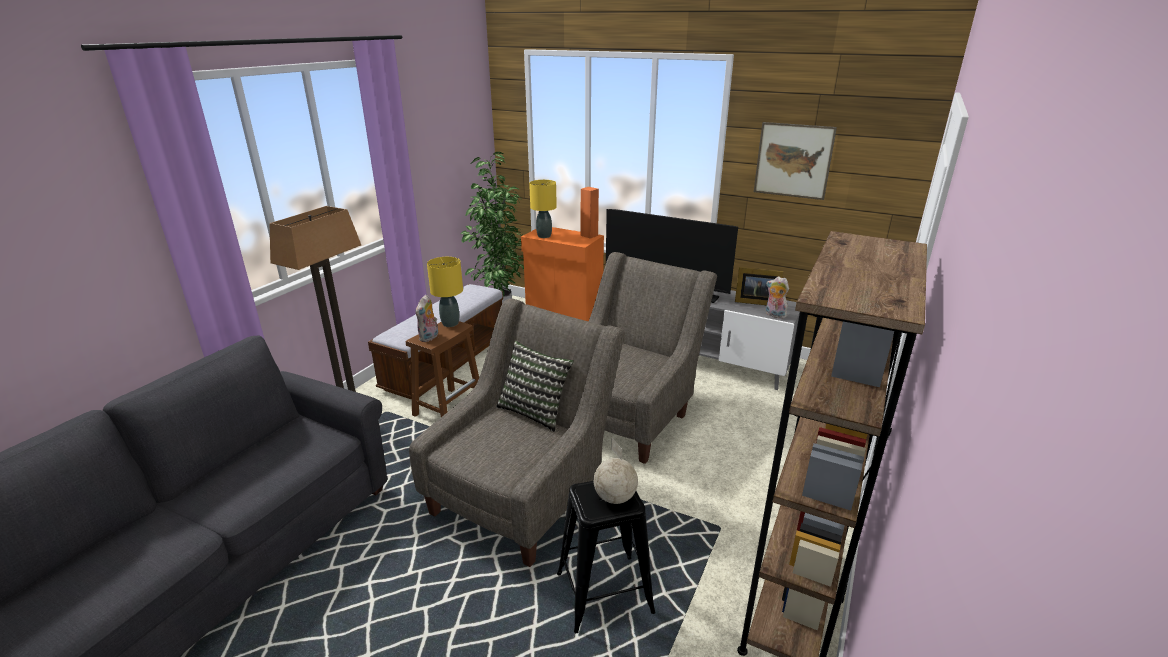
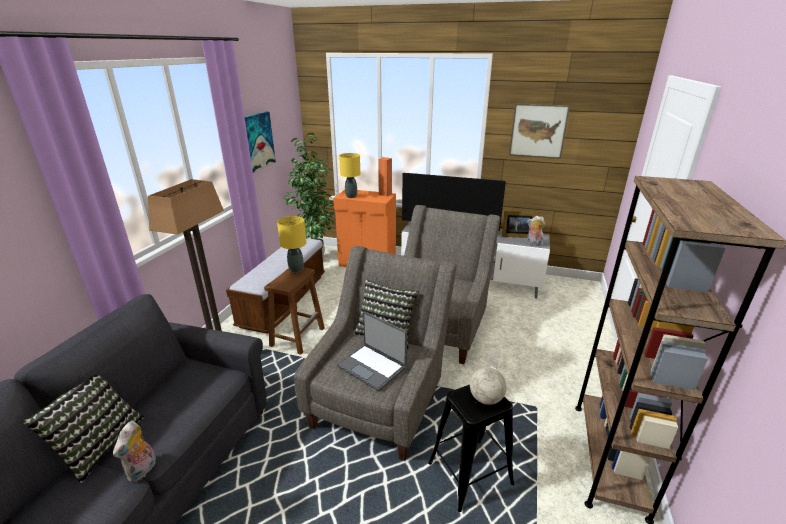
camera: 10 degrees left, 0 degrees up
plush toy [415,295,438,342] -> plush toy moved to [113,421,156,482]
none -> pillow [23,375,144,483]
none -> picture [245,112,276,173]
none -> laptop [337,312,407,391]

